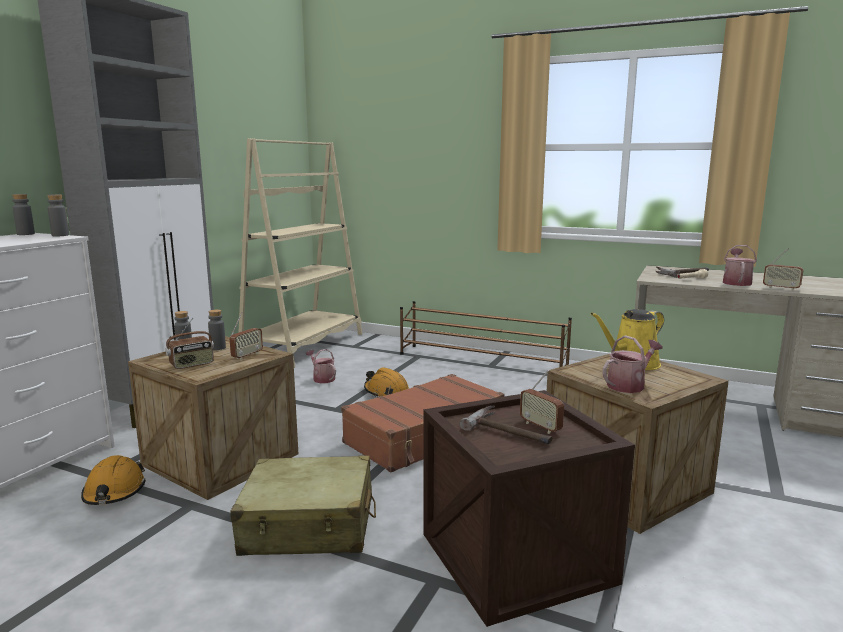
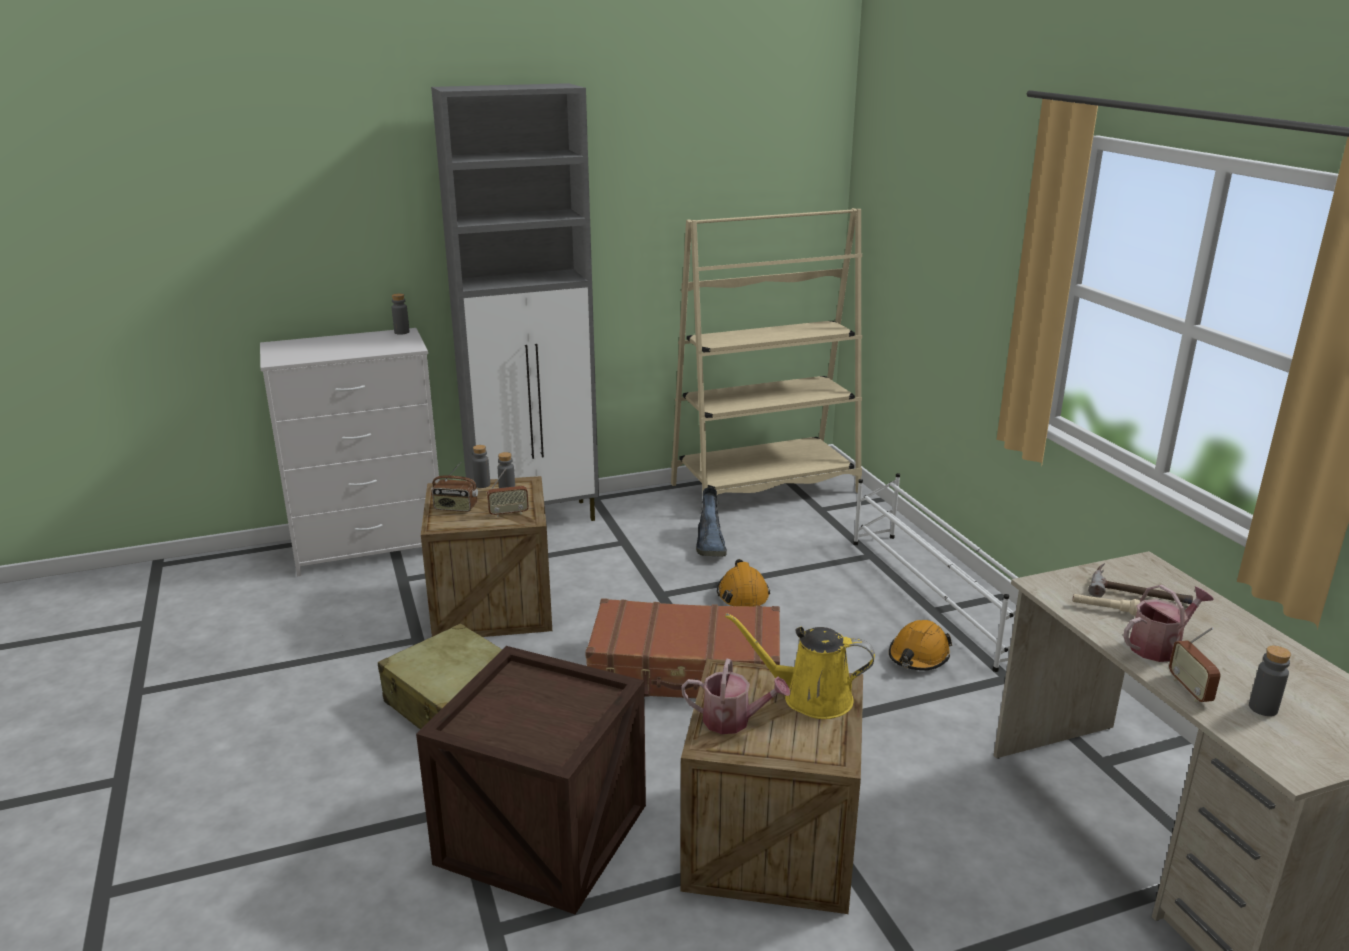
camera: 45 degrees right, 10 degrees up
grey bottle [47,195,69,236] -> grey bottle moved to [1249,646,1291,716]
orange hard hat [81,455,146,505] -> orange hard hat moved to [889,620,952,670]
watering can [306,349,336,383] -> boot [696,488,727,557]
brown shoe rack [400,301,572,367] -> white shoe rack [853,473,1018,672]
hammer [459,405,553,444] -> none
radio [520,370,564,434] -> none

